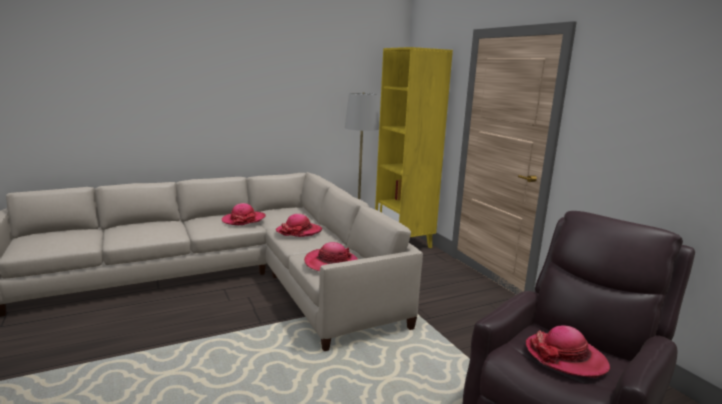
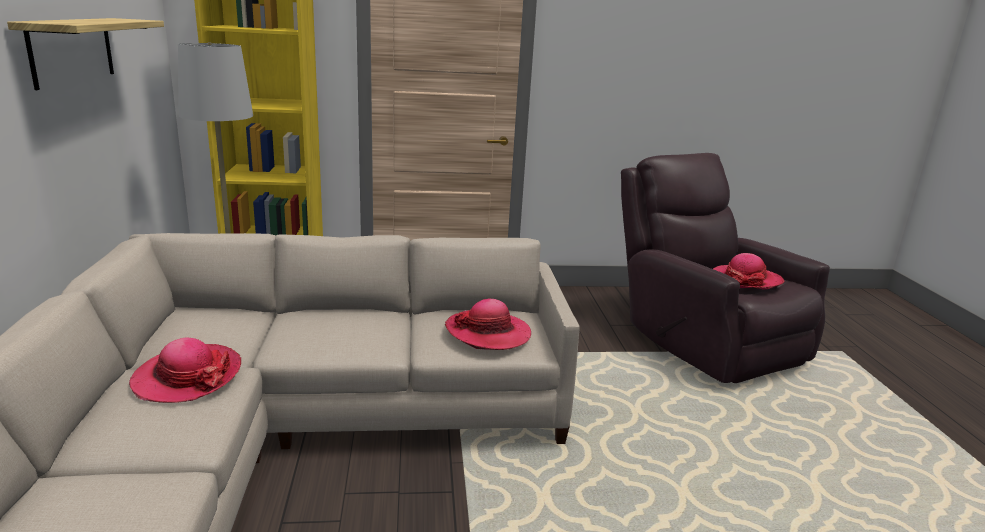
camera: 70 degrees left, 5 degrees up
hat [276,214,322,237] -> none
none -> shelf [7,18,164,90]

